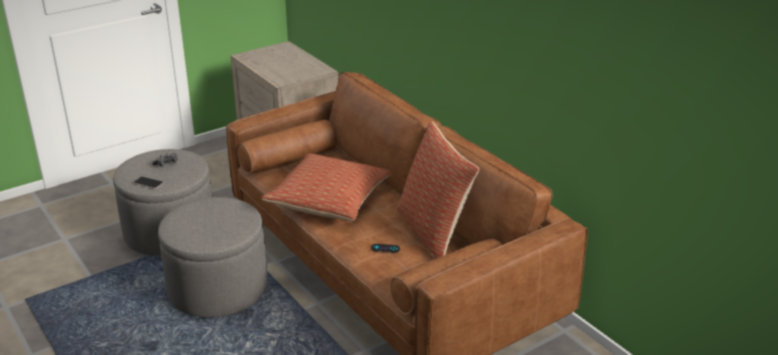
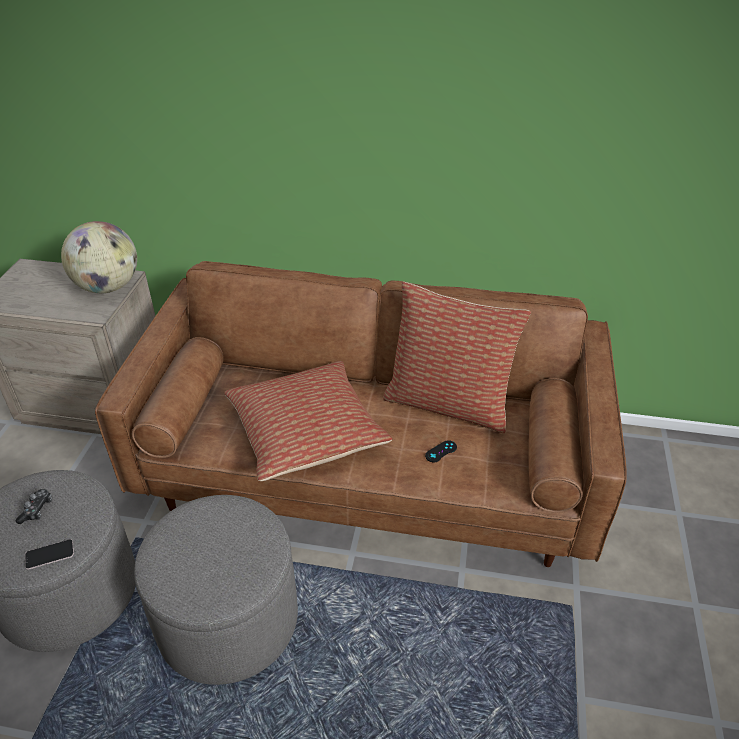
camera: 45 degrees left, 10 degrees up
none -> globe [61,221,137,293]

